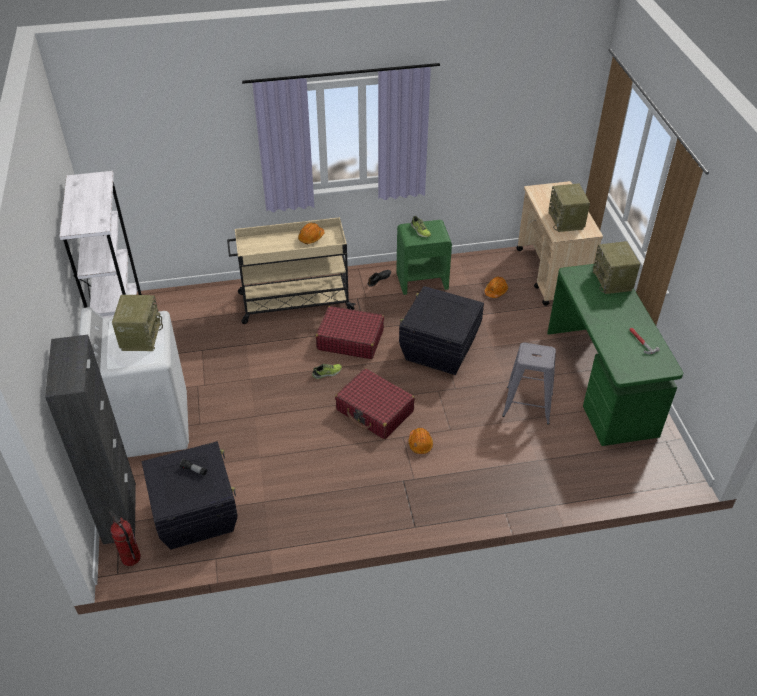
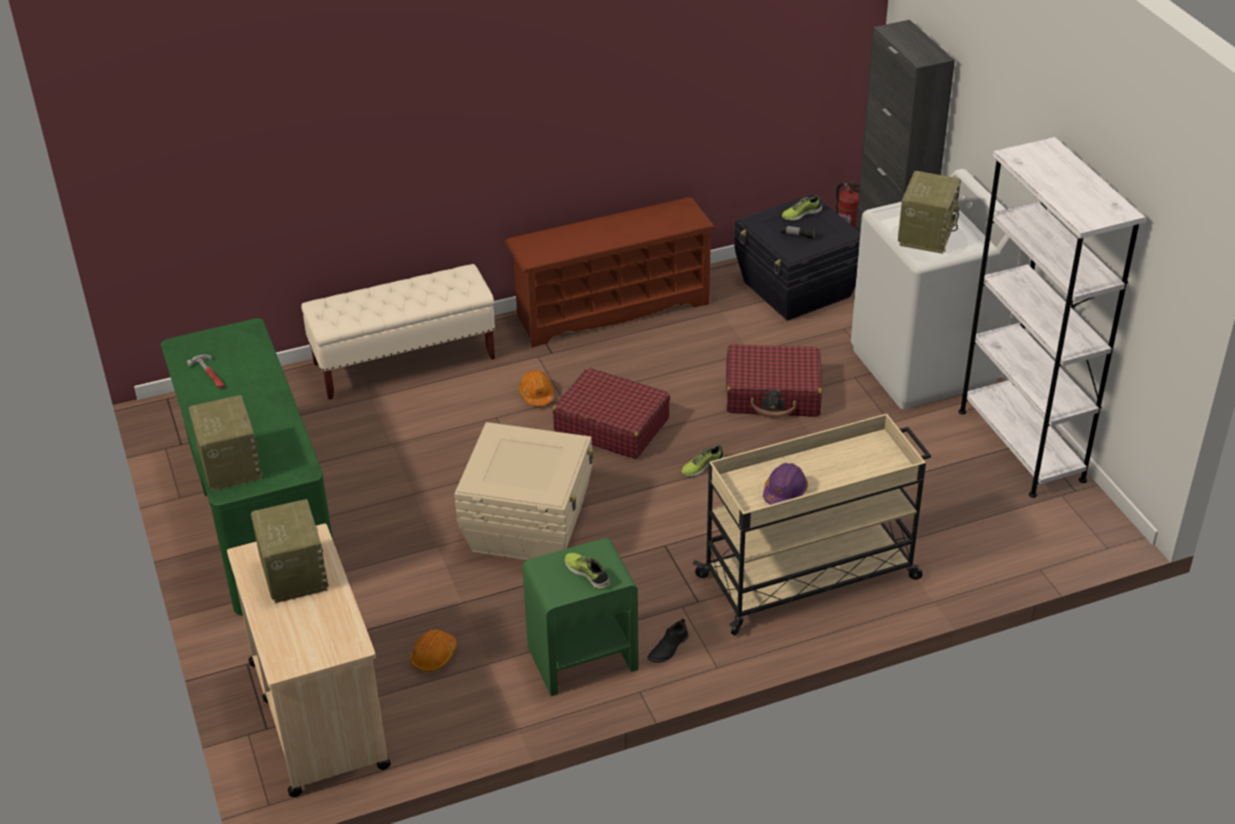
camera: 170 degrees right, 5 degrees down
radio [112,295,163,351] -> radio turned 150 degrees counterclockwise [898,171,961,254]
orange hard hat [298,223,325,244] -> purple hard hat [763,463,808,505]
red suitcase [316,306,384,359] -> red suitcase moved to [726,344,822,419]
black storage box [399,286,484,375] -> beige storage box [454,422,593,560]
grey stool [502,342,556,424] -> none
none -> beige bench [301,264,495,400]
none -> brown shoe rack [505,197,716,348]
none -> shoe [782,196,822,221]

